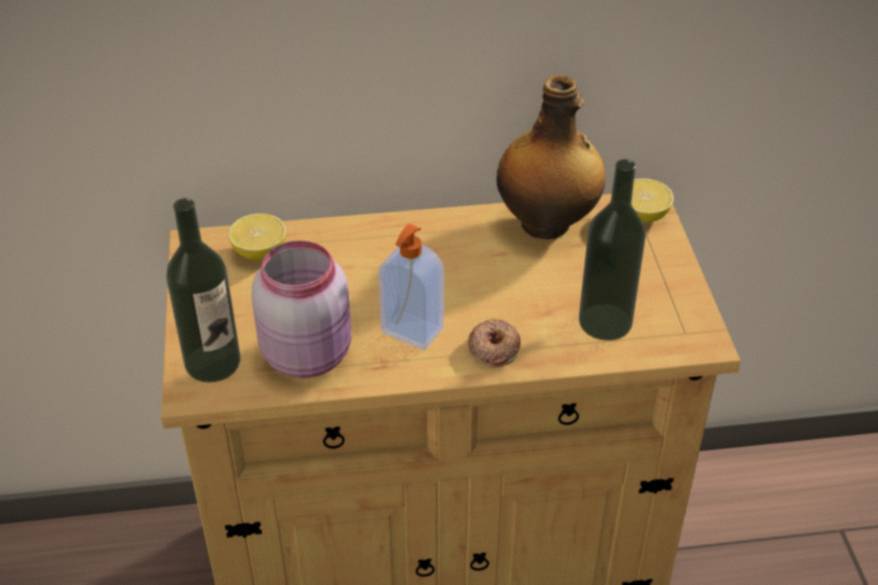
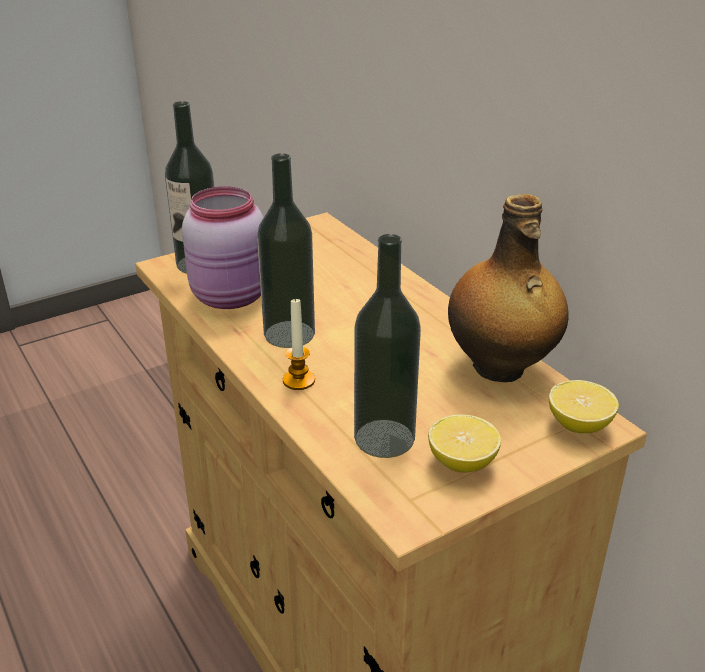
camera: 65 degrees right, 10 degrees down
lemon [228,214,286,260] -> lemon moved to [428,414,501,473]
soap dispenser [378,224,444,350] -> bottle [257,153,315,348]
donut [468,318,521,368] -> candle [283,297,315,390]

